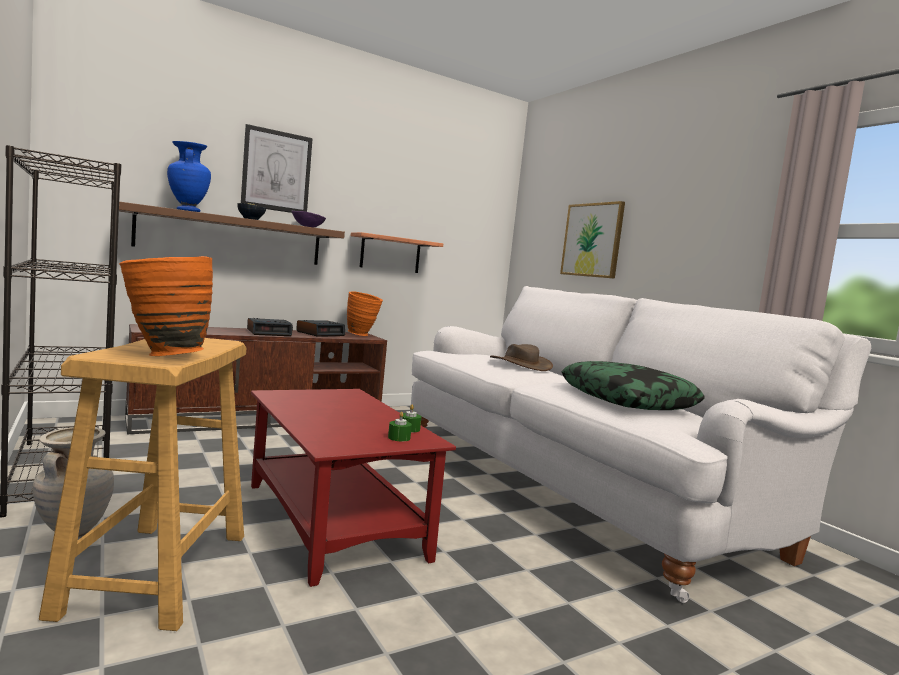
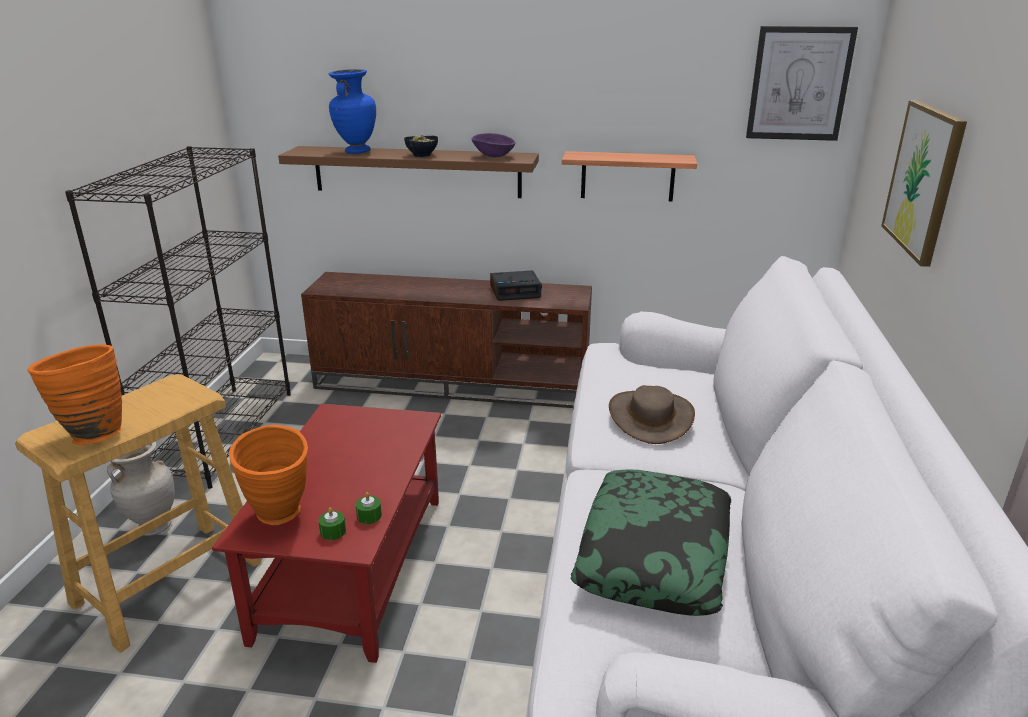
camera: 40 degrees right, 20 degrees up
picture [241,124,313,213] -> picture moved to [746,26,858,141]
alarm clock [247,318,293,336] -> none
orange vase [347,291,383,336] -> orange vase moved to [229,425,308,525]

